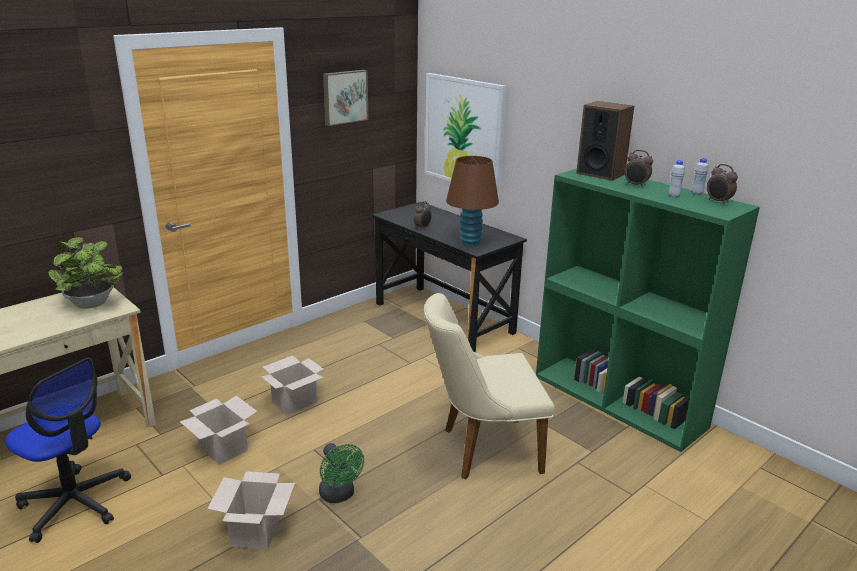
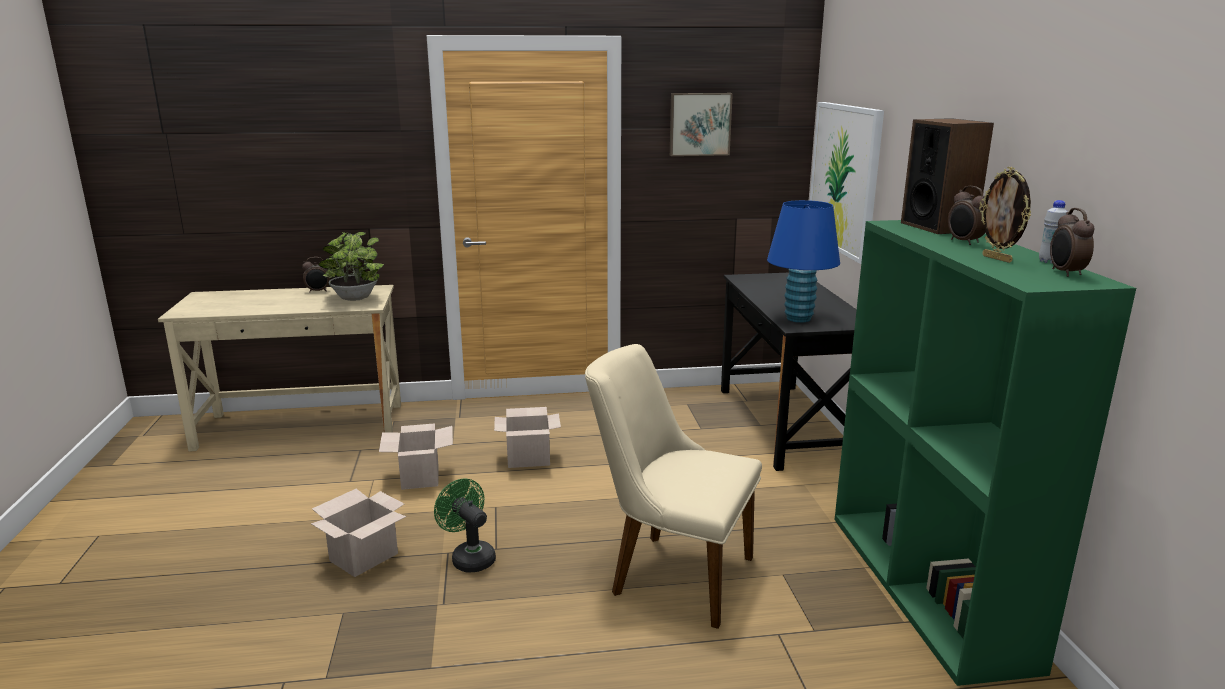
camera: 35 degrees right, 5 degrees down
office chair [5,357,131,543] -> none
green fan [319,443,364,503] -> green fan turned 135 degrees clockwise [434,478,496,573]
alarm clock [414,201,432,230] -> alarm clock moved to [302,257,330,293]
brown table lamp [446,156,499,246] -> blue table lamp [767,200,840,323]
white bottle [668,160,685,198] -> picture frame [979,167,1031,263]

